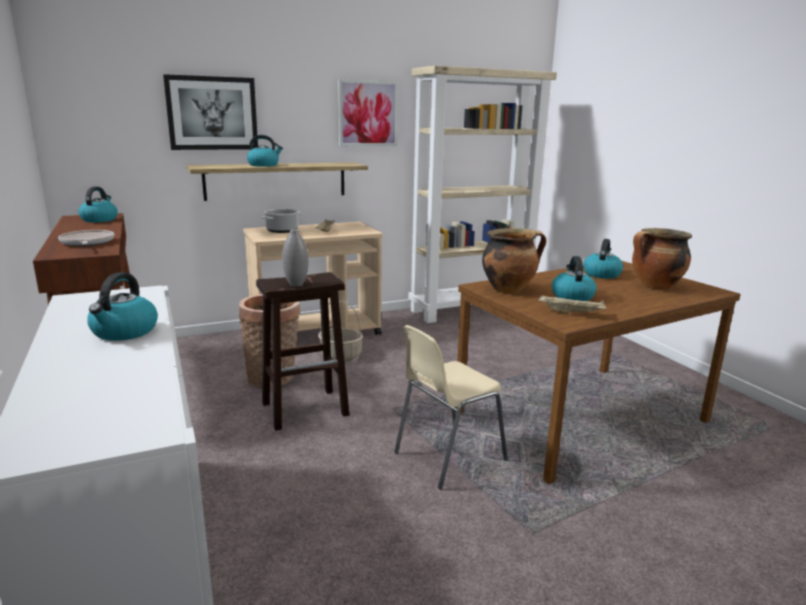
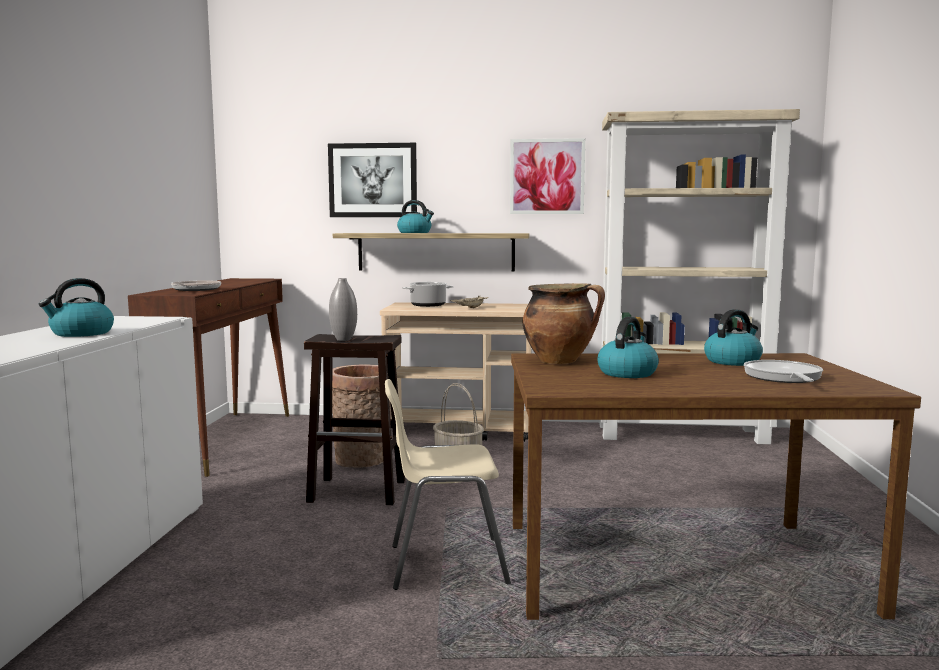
camera: 30 degrees right, 10 degrees down
kettle [78,186,118,222] -> none
beige tray [539,295,606,315] -> none
cooking pot [632,228,692,290] -> frying pan [744,360,823,383]

